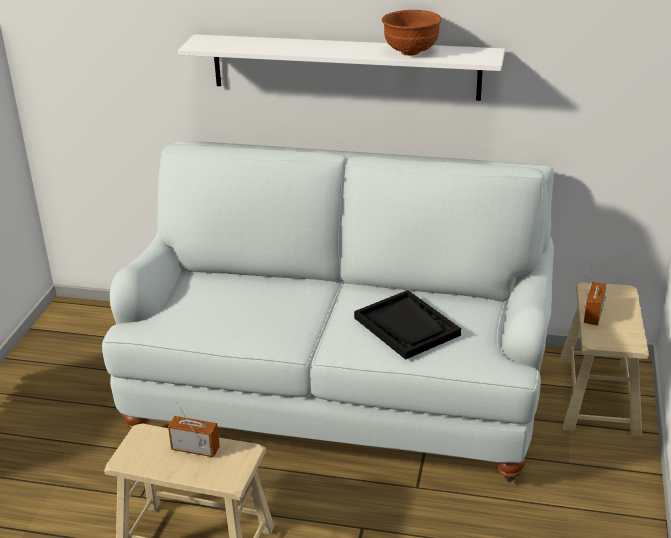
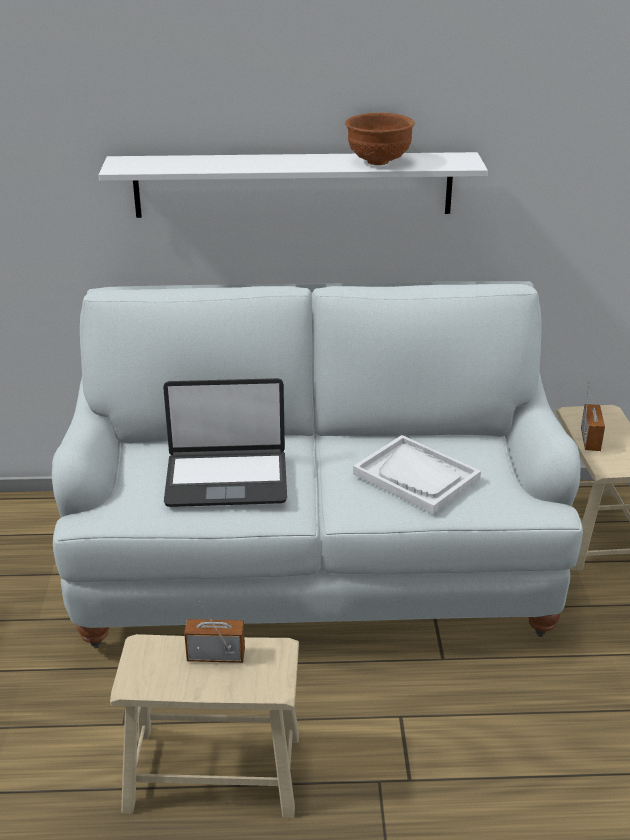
camera: 15 degrees left, 0 degrees up
black tray [354,290,461,360] -> white tray [353,435,481,514]
none -> laptop [163,378,287,507]

